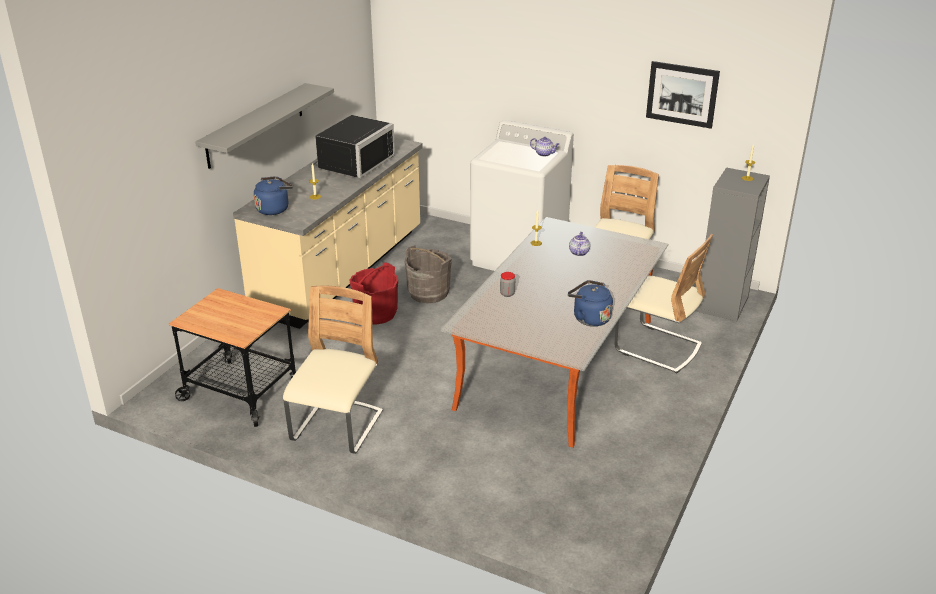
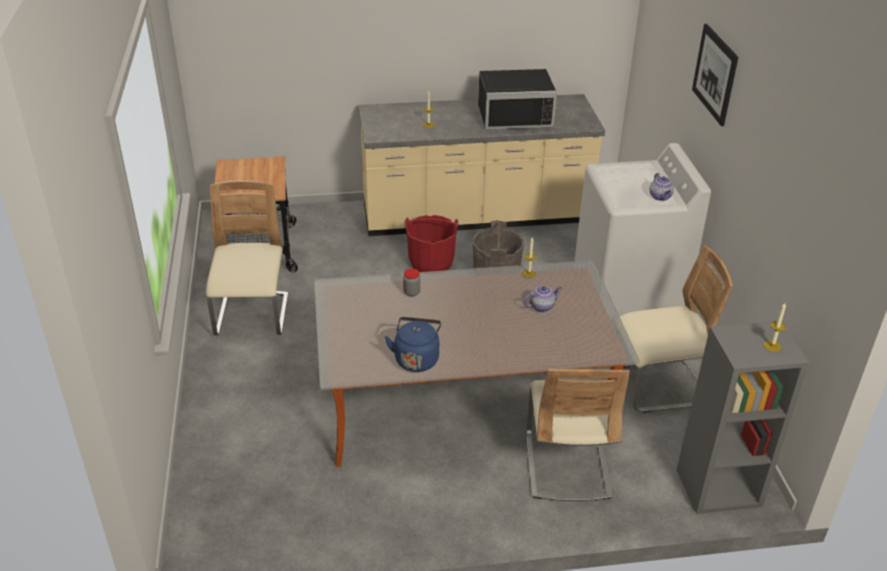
camera: 55 degrees right, 5 degrees up
grey shelf [195,83,334,169] -> none
blue kettle [254,176,293,215] -> none
beige chair [283,286,383,454] -> beige chair turned 75 degrees counterclockwise [206,180,288,335]
picture [646,61,720,129] -> picture moved to [692,24,738,126]

